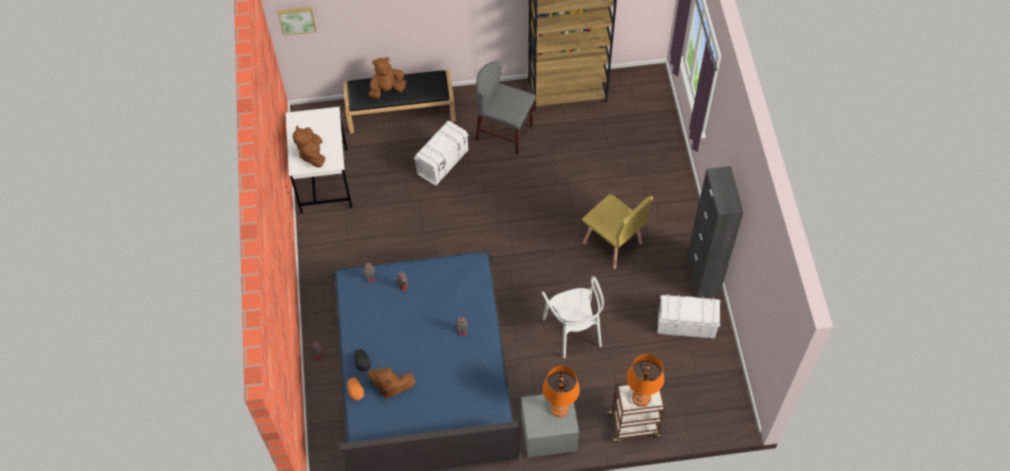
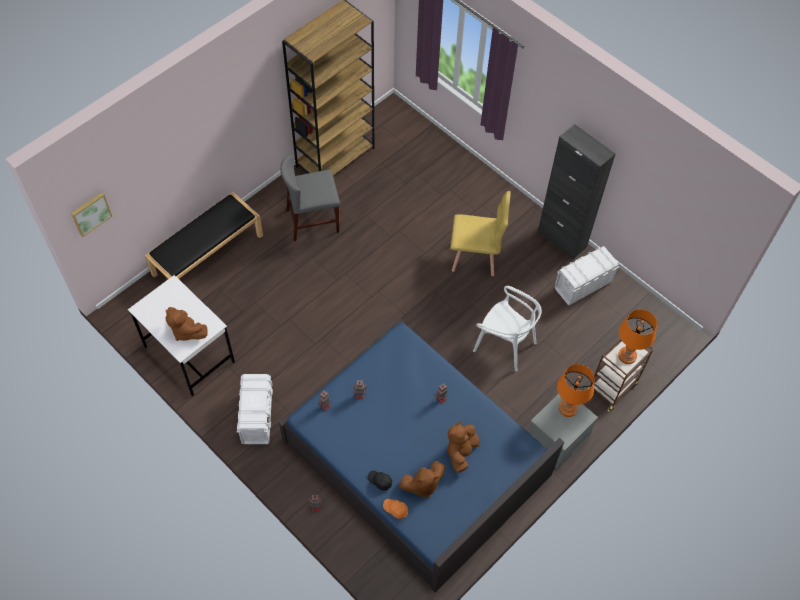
camera: 40 degrees left, 0 degrees up
brown plush toy [368,57,406,99] -> brown plush toy moved to [447,421,480,473]
white storage box [414,121,469,186] -> white storage box moved to [237,374,273,444]

